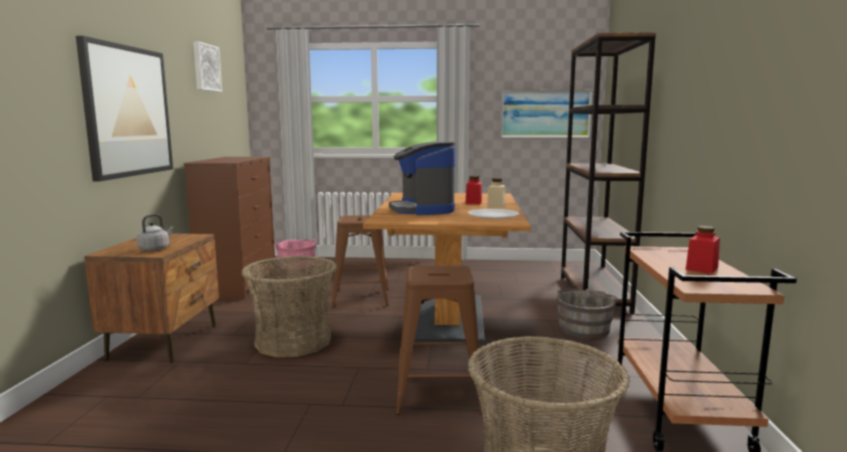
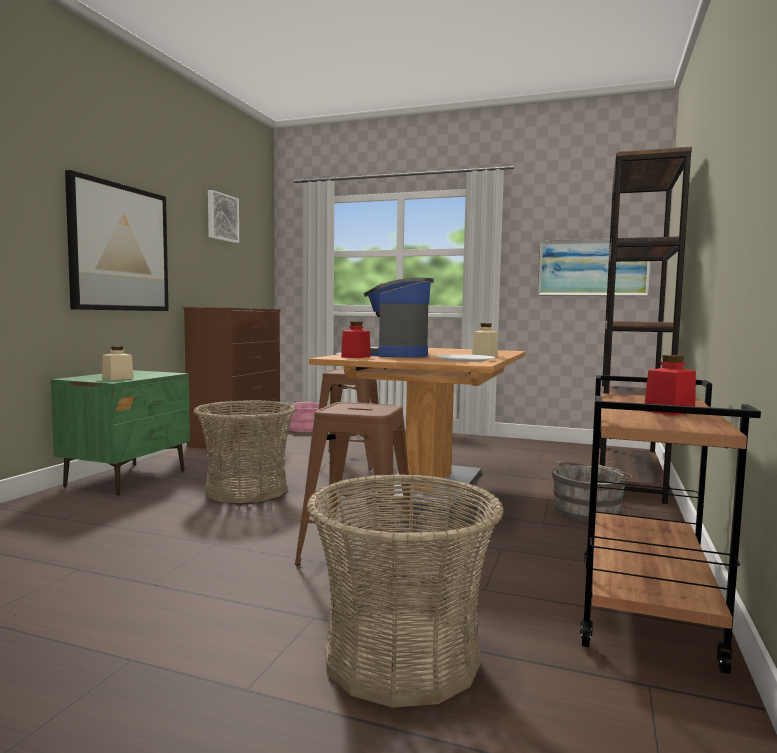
camera: 15 degrees right, 5 degrees down
brown nightstand [84,234,219,363] -> green nightstand [51,370,190,495]
grey kettle [136,214,173,251] -> beige jar [102,346,134,380]
red jar [465,176,482,204] -> red jar moved to [341,322,371,358]

